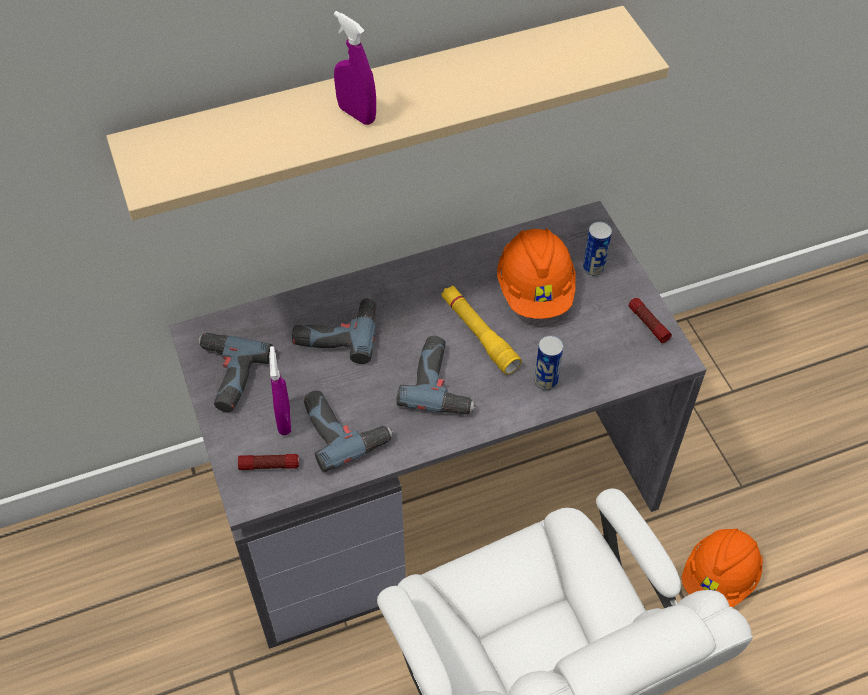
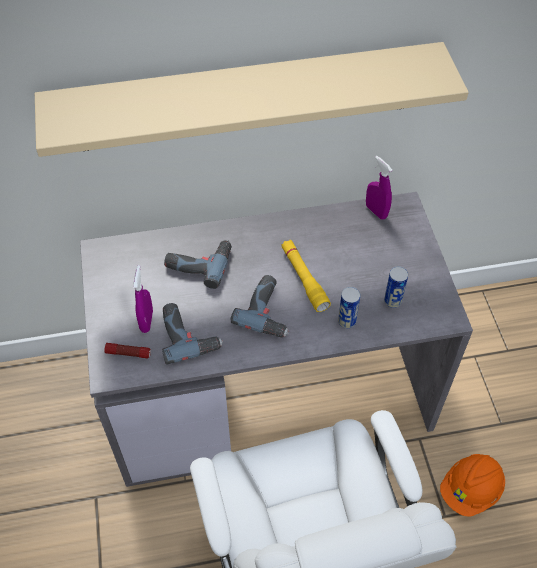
camera: 10 degrees right, 0 degrees up
power drill [197,333,273,412] -> none
purple spray bottle [334,11,376,125] -> purple spray bottle moved to [366,156,392,220]
orange hard hat [497,228,575,319] -> none
can [583,222,612,276] -> can moved to [384,266,408,308]
flashlight [629,298,672,343] -> none

